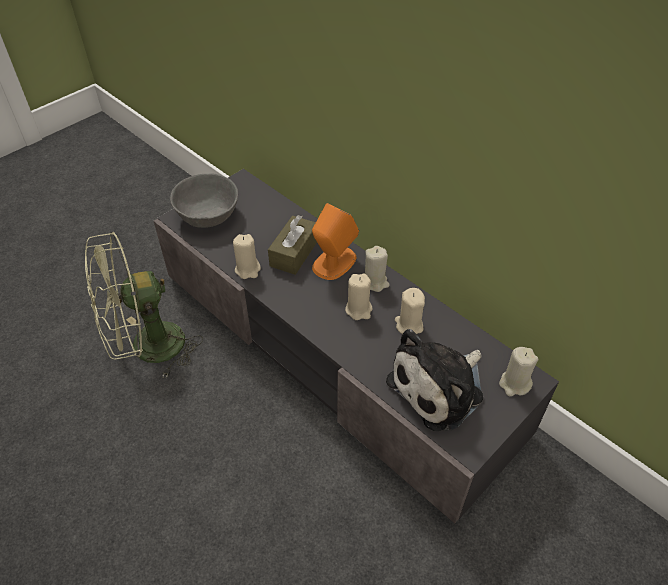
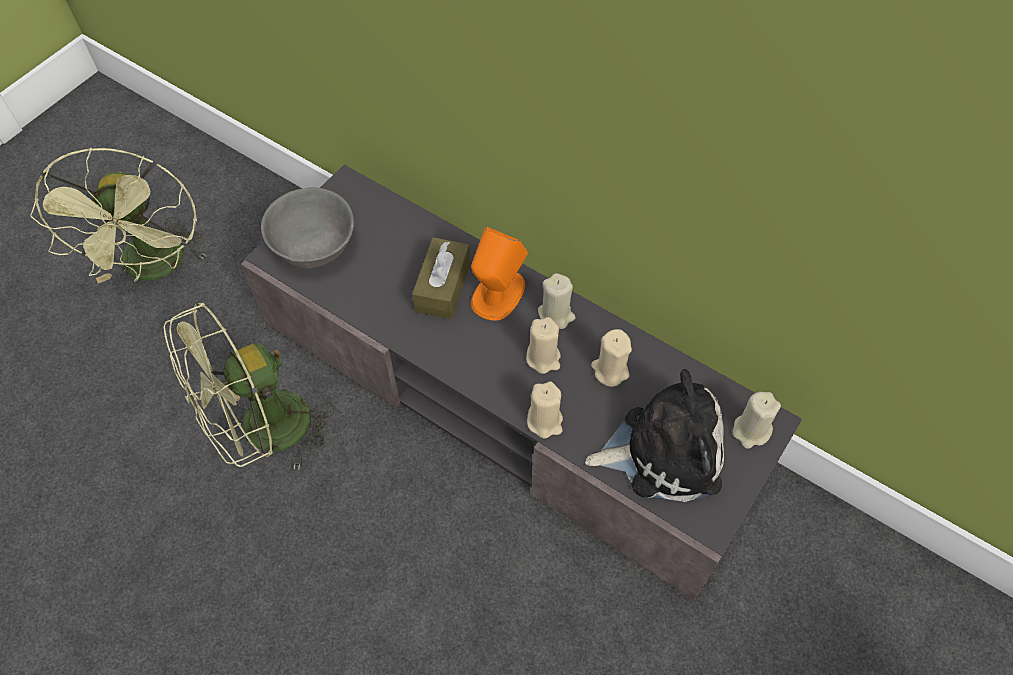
camera: 10 degrees left, 10 degrees up
beige candle [233,234,261,279] -> beige candle moved to [527,381,563,439]
plush toy [386,329,483,431] -> plush toy turned 135 degrees counterclockwise [585,369,724,502]
none -> green fan [30,148,207,283]

